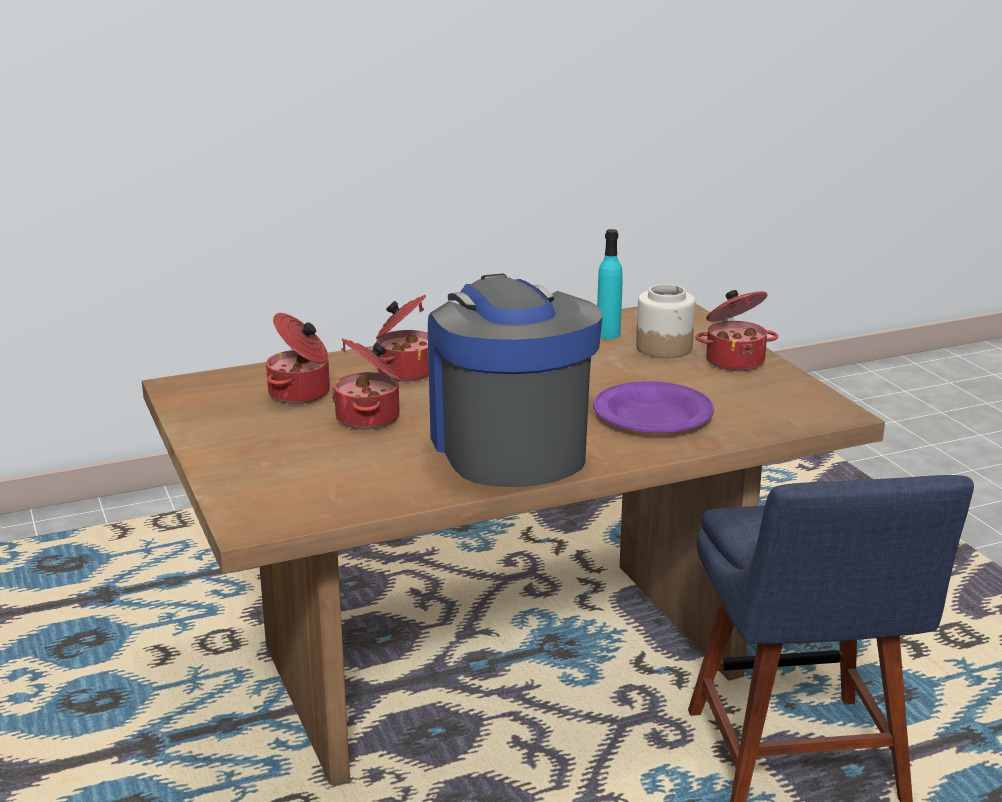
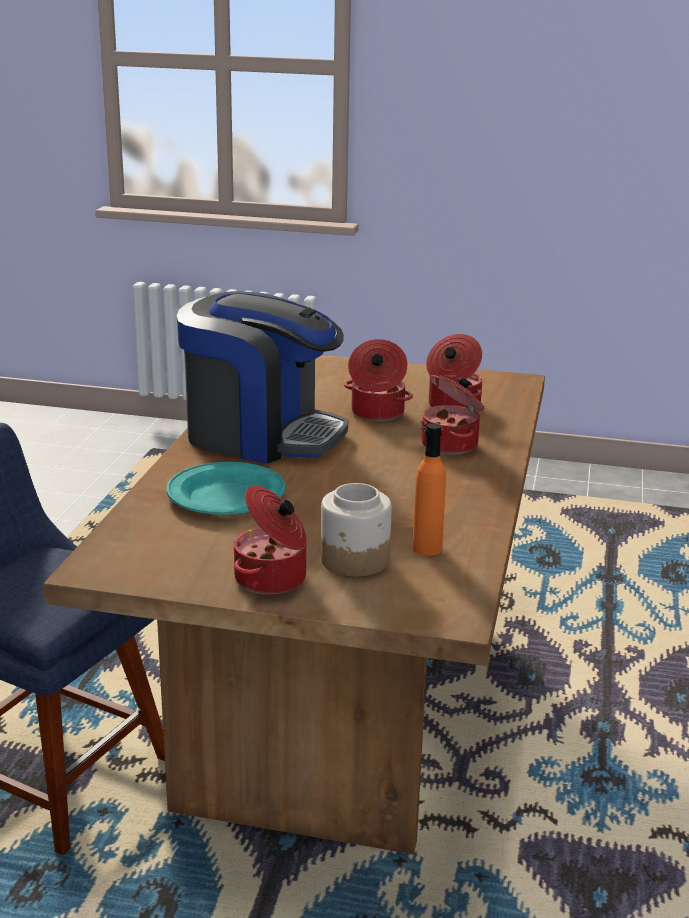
camera: 125 degrees right, 0 degrees up
purple plate [593,381,714,433] -> turquoise plate [166,462,285,515]
turquoise bottle [597,229,623,339] -> orange bottle [413,423,446,556]

